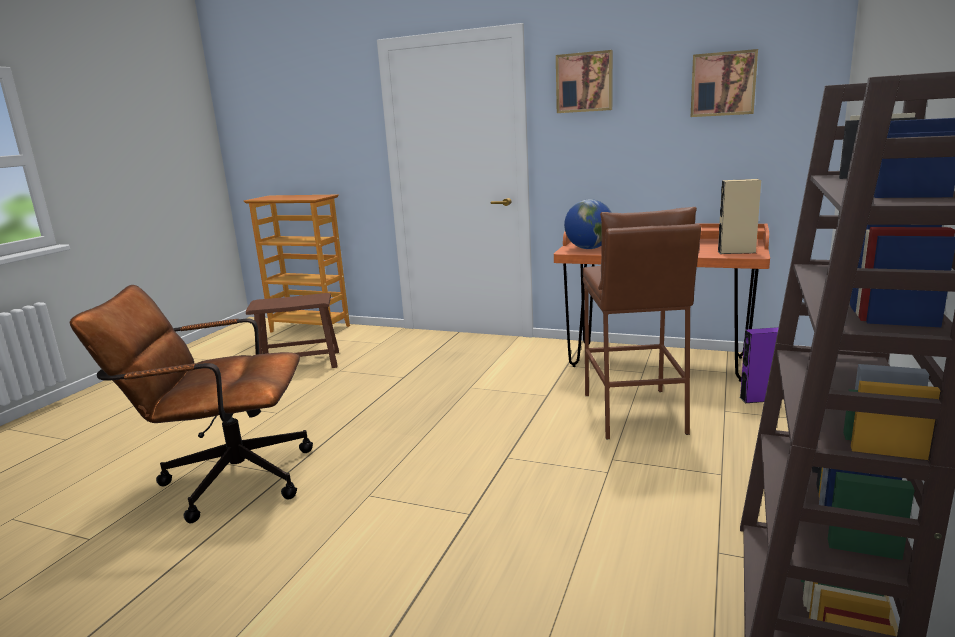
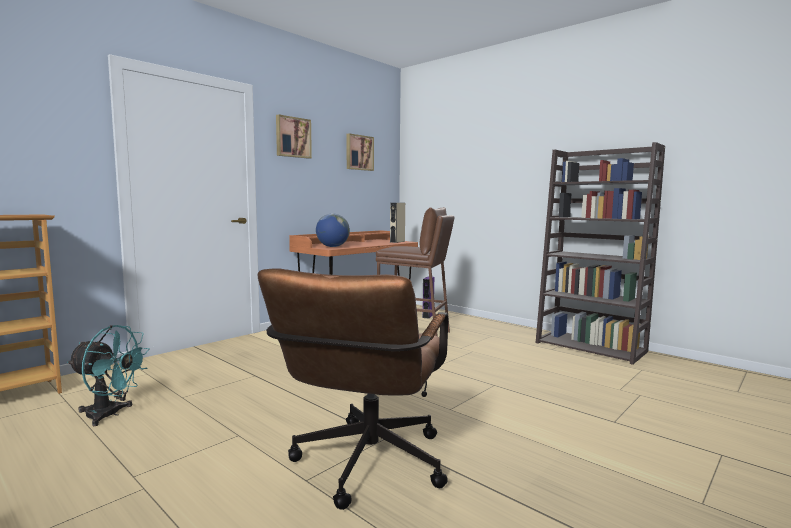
camera: 70 degrees left, 10 degrees down
brown stool [246,293,339,368] -> turquoise fan [67,325,150,426]

